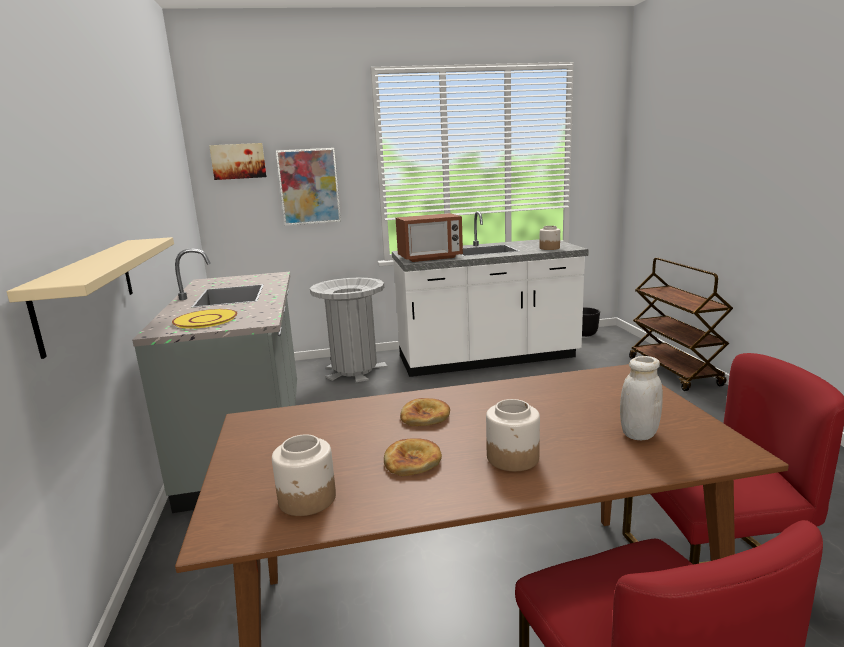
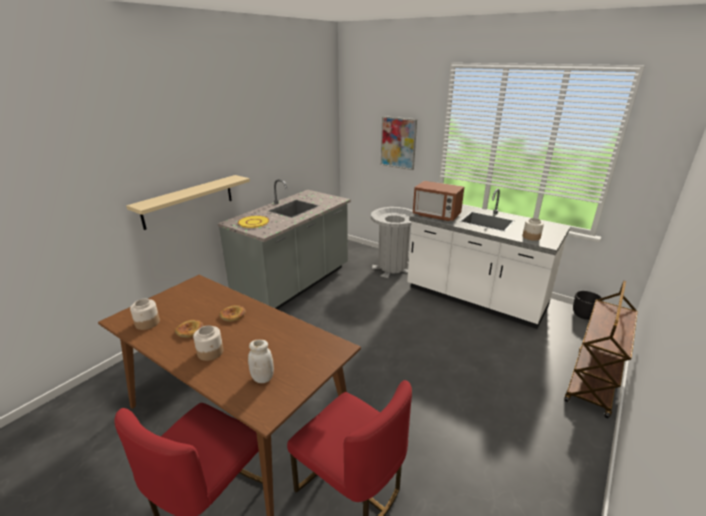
camera: 45 degrees right, 10 degrees up
picture [209,143,267,180] -> none

